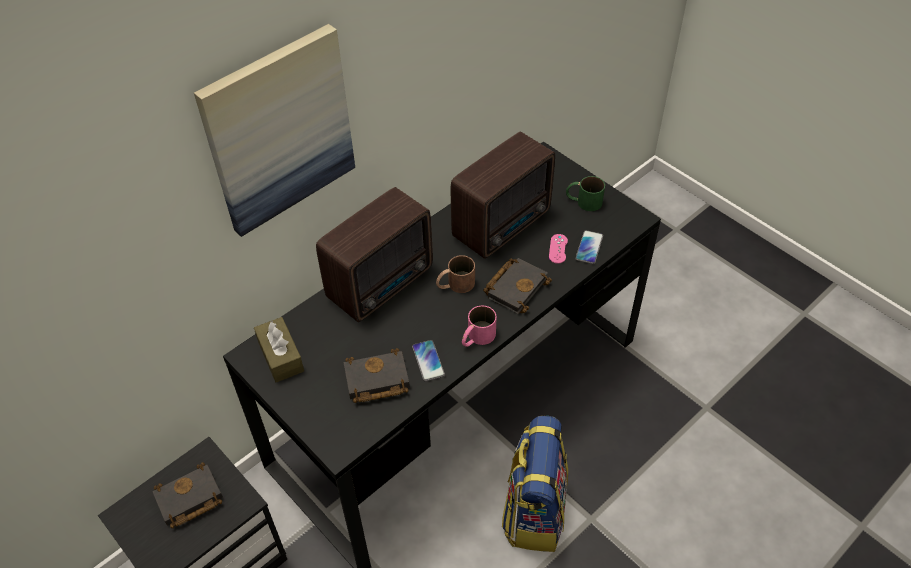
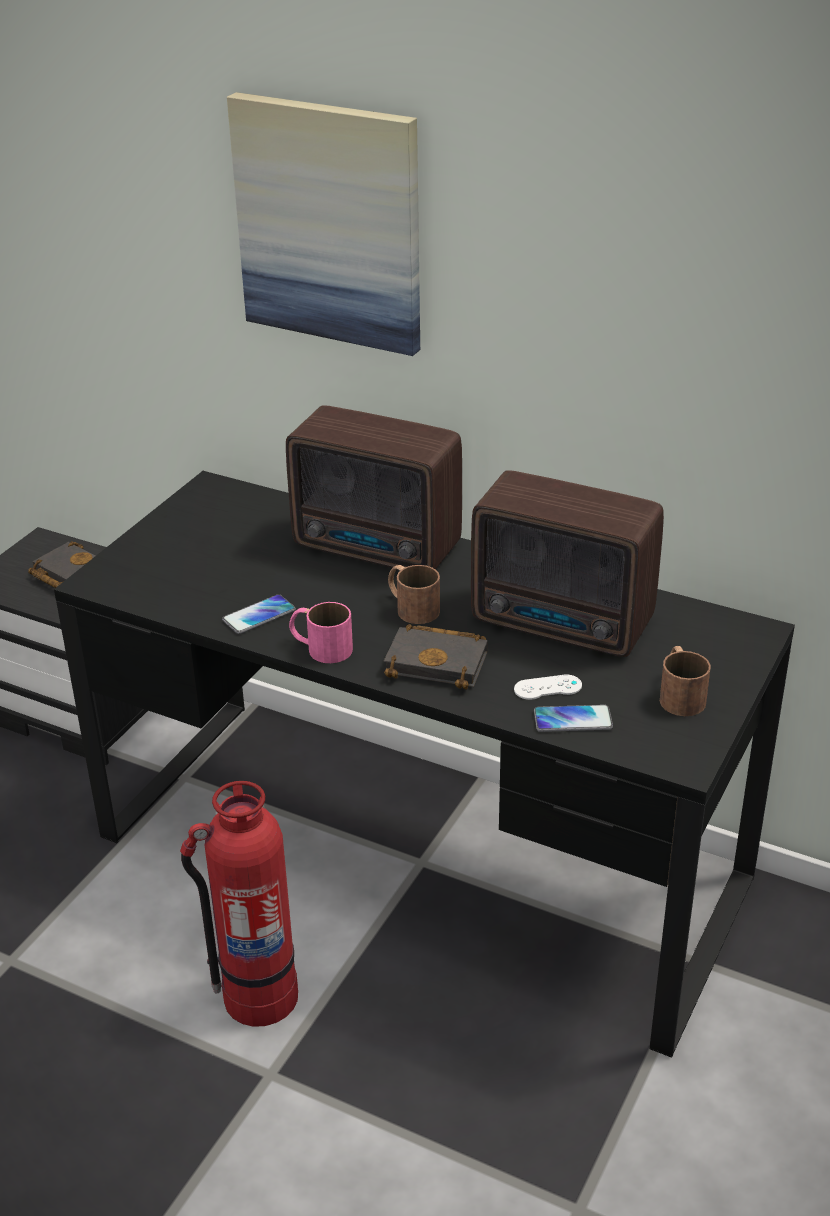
camera: 70 degrees right, 15 degrees down
brown tissue box [254,317,304,382] -> none
black book [343,348,410,403] -> none
backpack [502,416,568,552] -> fire extinguisher [180,781,298,1027]
pink game controller [549,234,568,264] -> white game controller [514,674,582,700]
green mug [566,176,605,211] -> brown mug [660,646,711,716]

